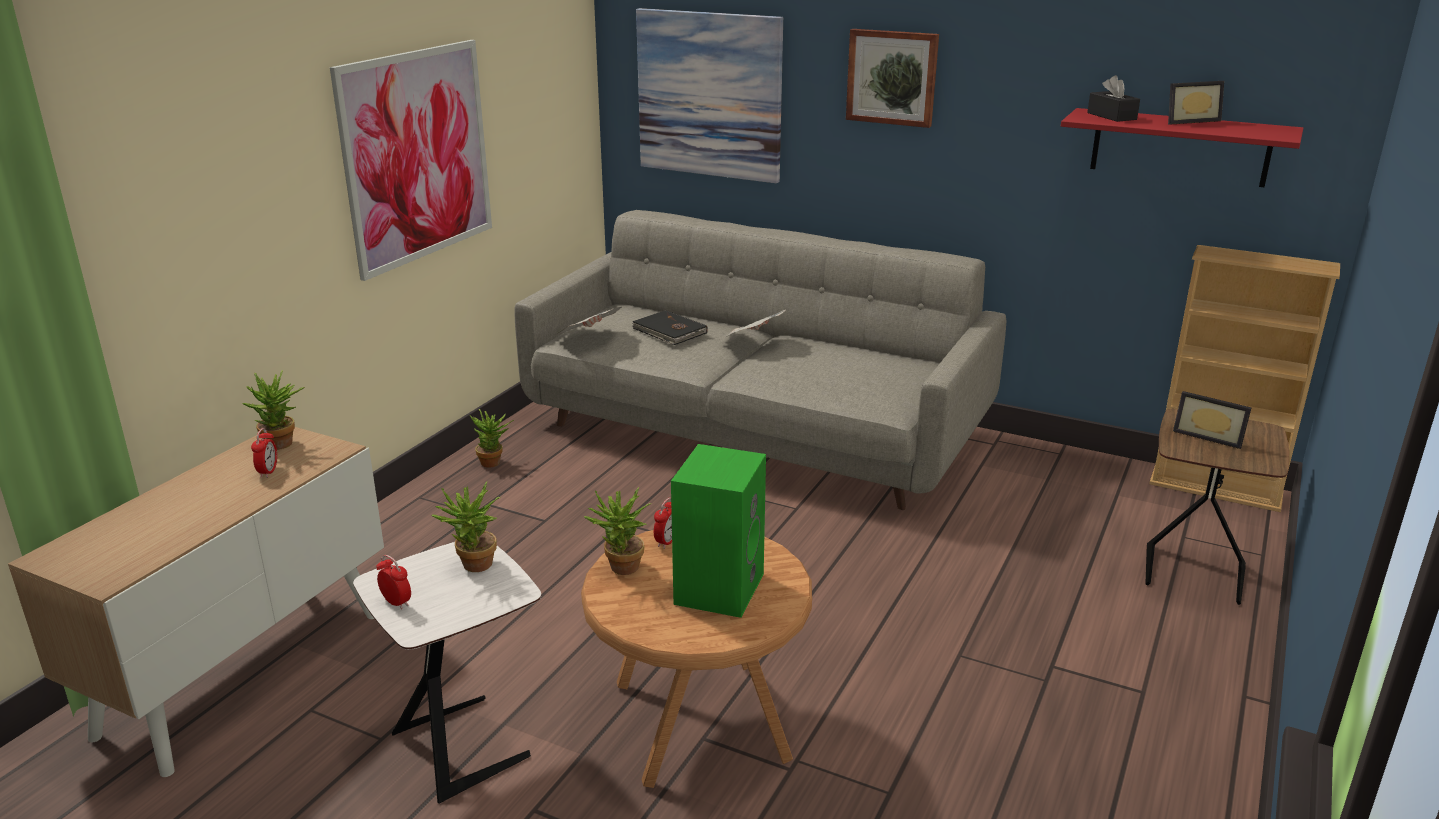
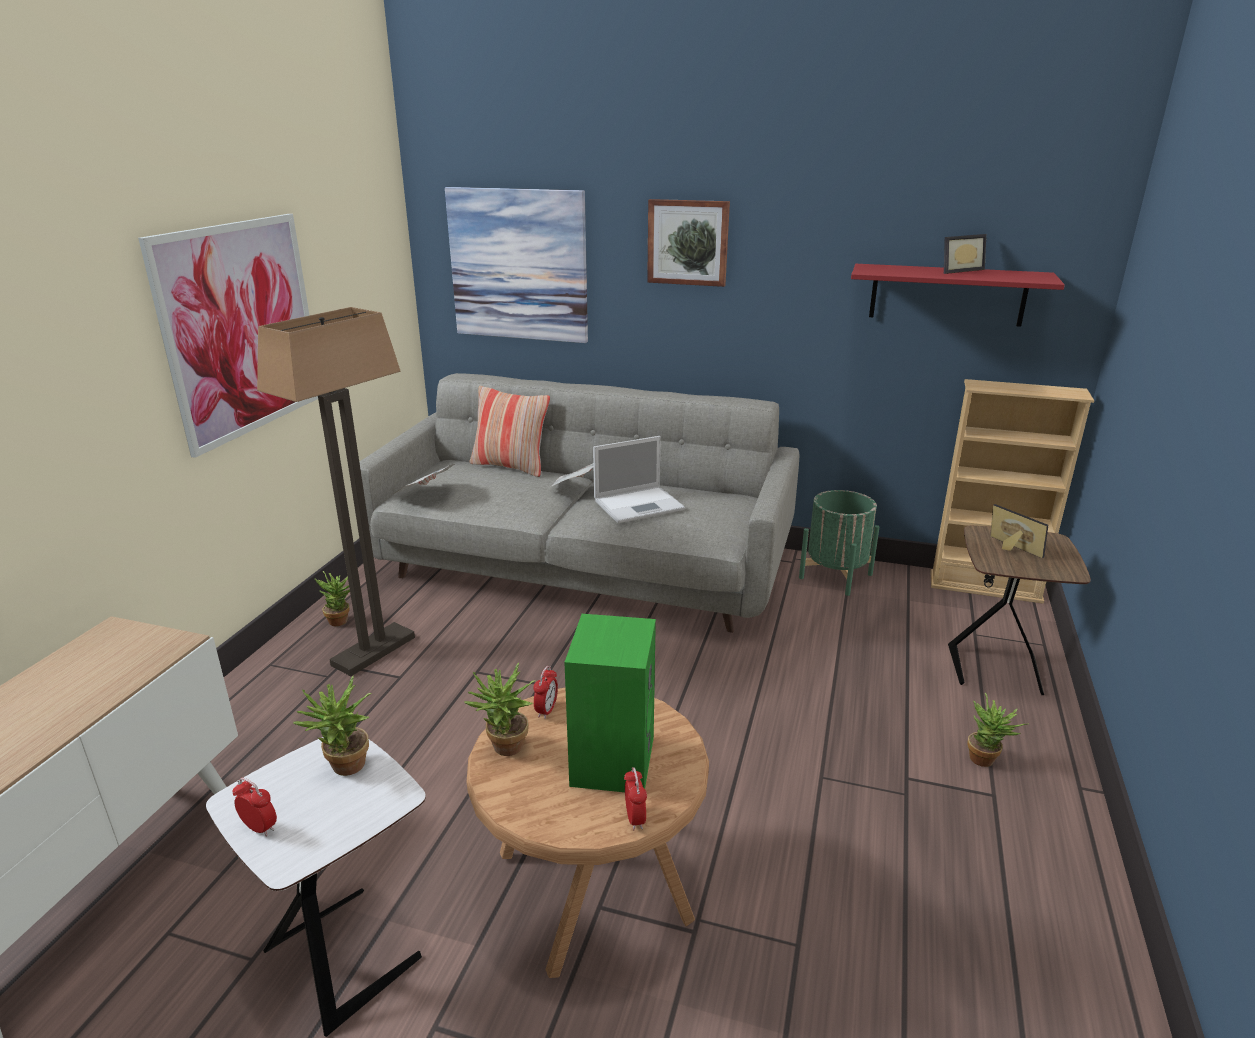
camera: 10 degrees left, 0 degrees up
potted plant [242,370,305,450] -> potted plant moved to [967,693,1029,767]
alarm clock [251,428,277,478] -> alarm clock moved to [624,767,647,830]
black book [632,310,708,345] -> none
black tissue box [1087,75,1140,122] -> none
picture frame [1173,391,1252,449] -> picture frame turned 150 degrees counterclockwise [990,504,1048,559]
none -> floor lamp [257,307,415,676]
none -> pillow [470,386,550,477]
none -> laptop [593,436,685,523]
none -> green planter [799,490,880,596]

